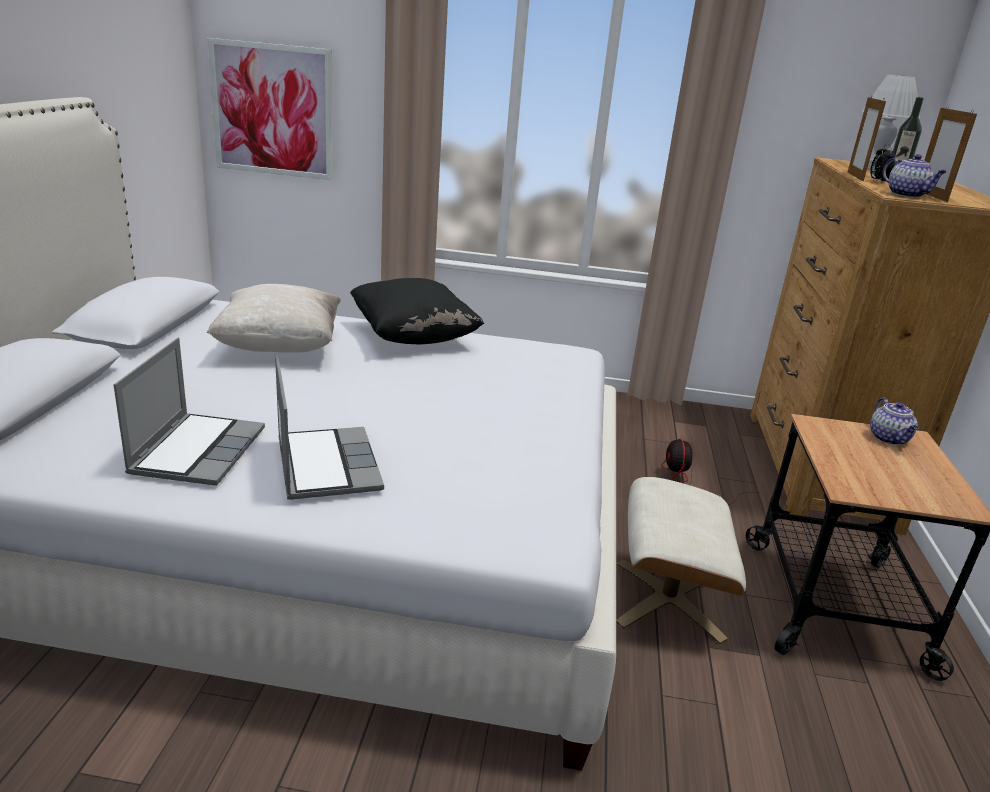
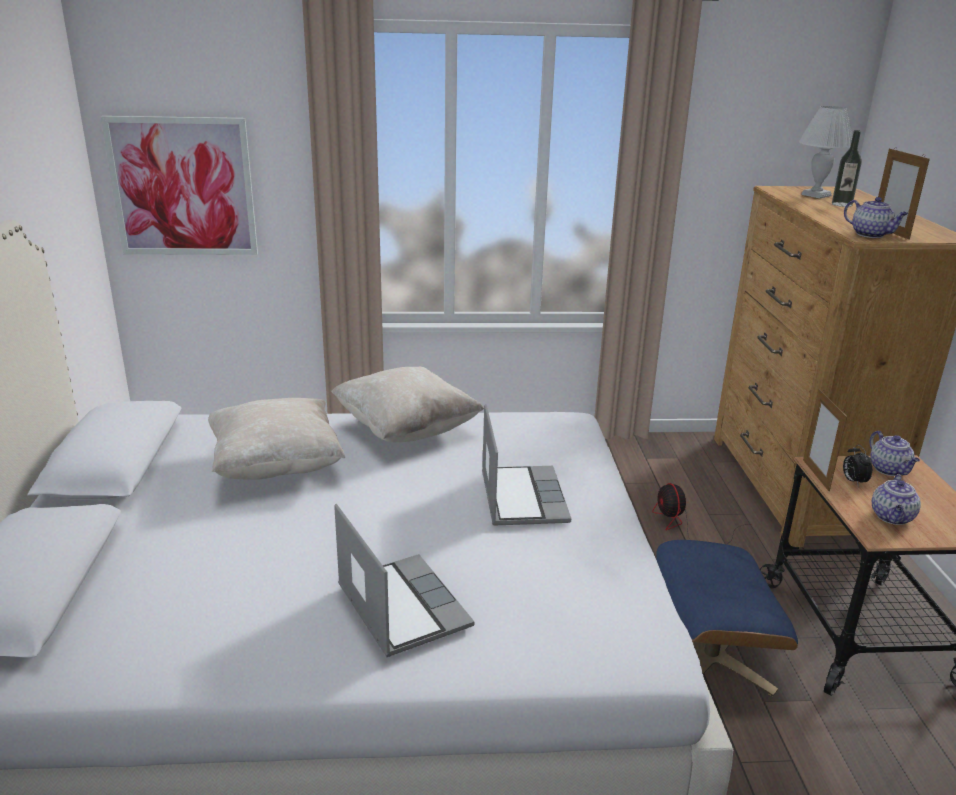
camera: 10 degrees left, 0 degrees up
laptop [114,338,265,486] -> laptop moved to [482,404,571,525]
black pillow [350,278,484,344] -> beige pillow [331,367,484,442]
beige ottoman [616,477,746,644] -> blue ottoman [656,540,798,696]
picture frame [847,97,886,181] -> picture frame moved to [803,389,847,491]
alarm clock [870,144,896,182] -> alarm clock moved to [843,445,872,487]
none -> teapot [872,474,921,525]

